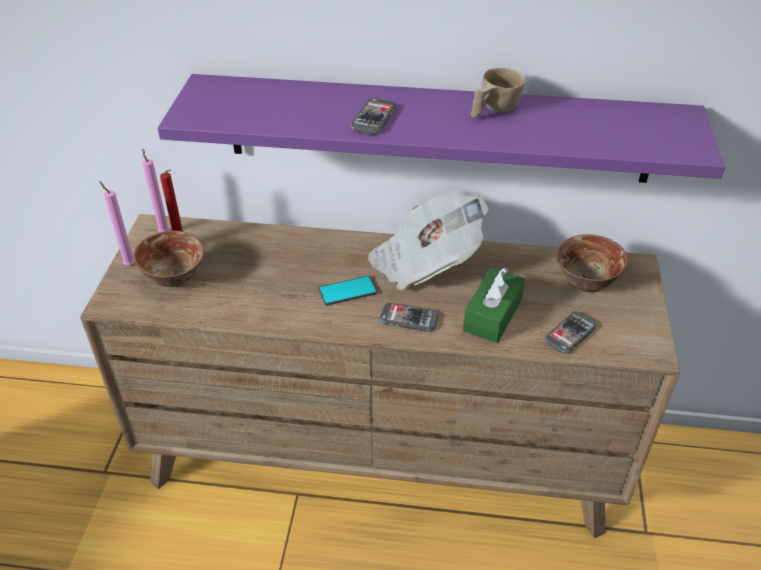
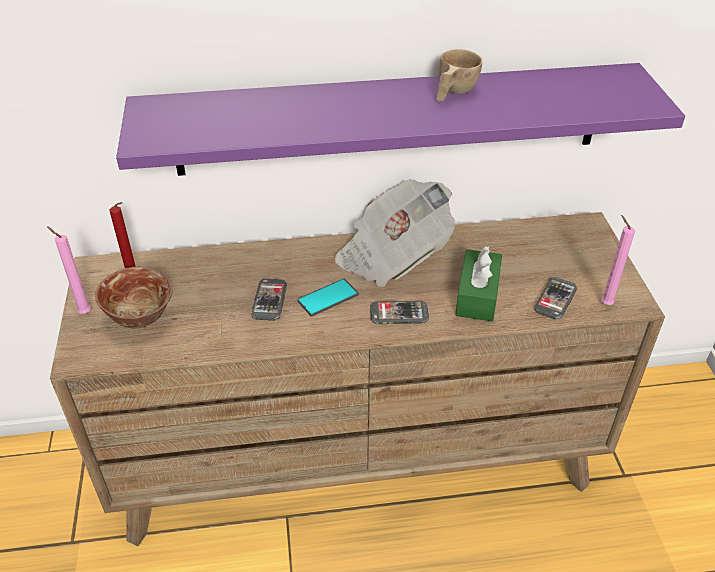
camera: 15 degrees left, 0 degrees up
pink candle [142,149,169,232] -> pink candle moved to [601,215,635,305]
phone [350,98,397,135] -> phone moved to [251,279,287,321]
bowl [556,234,628,292] -> none

